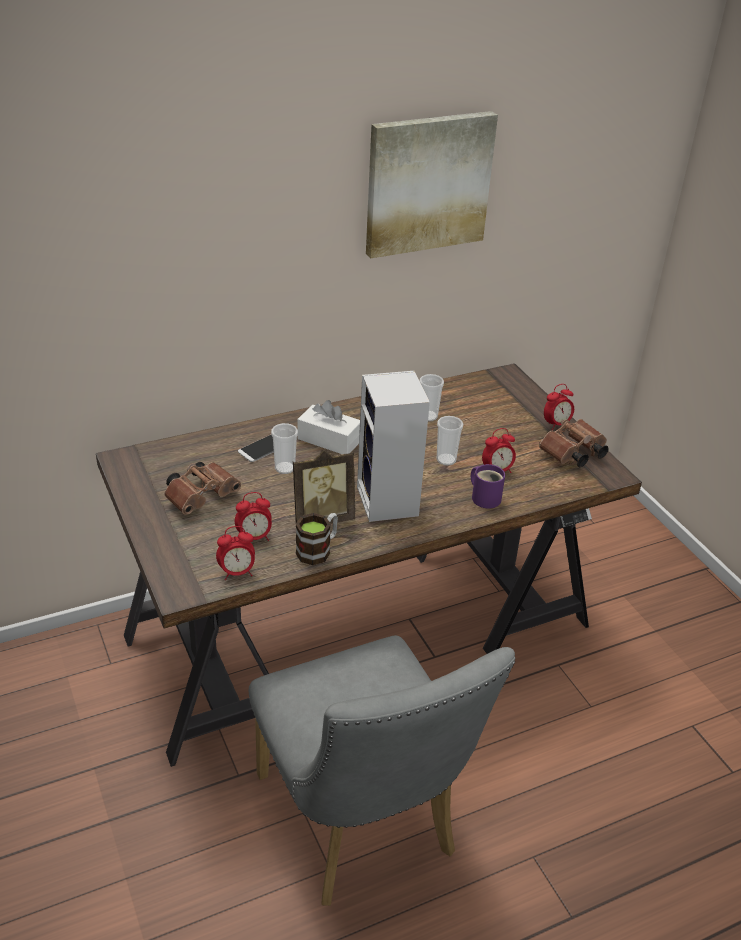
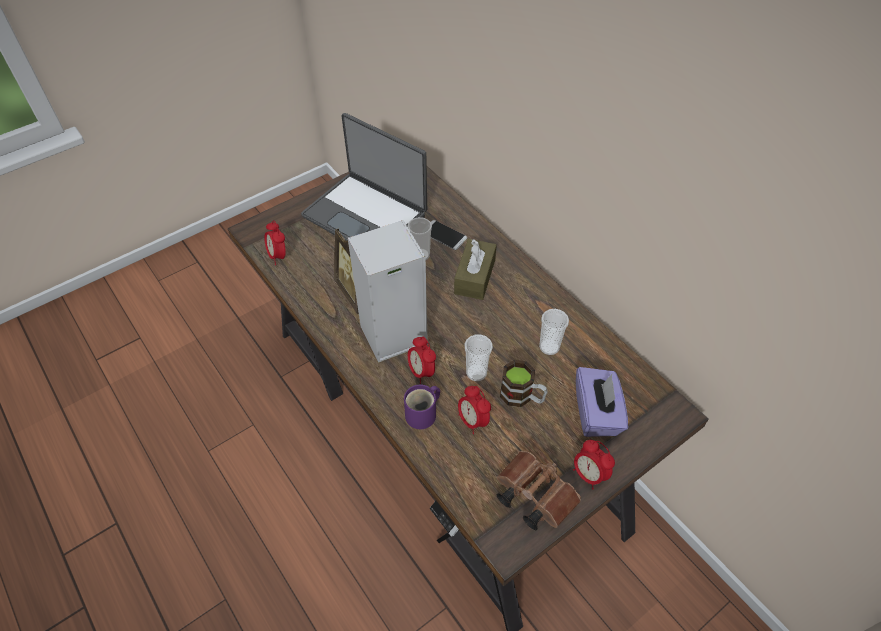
camera: 80 degrees right, 15 degrees up
brown binoculars [164,462,241,515] -> laptop [301,113,427,241]
alarm clock [235,492,272,541] -> alarm clock moved to [408,337,436,384]
grey chair [248,635,515,906] -> none
mug [296,513,338,565] -> mug moved to [500,360,548,407]
white tissue box [298,400,360,454] -> brown tissue box [454,239,497,300]
picture [366,111,498,258] -> none
none -> purple tissue box [576,367,628,437]

